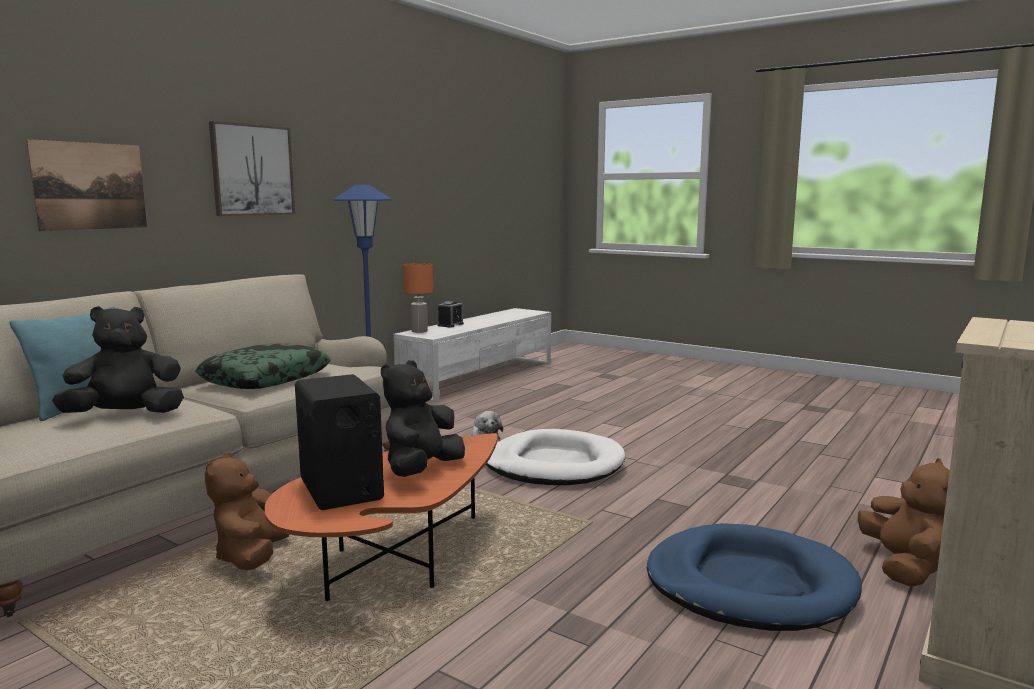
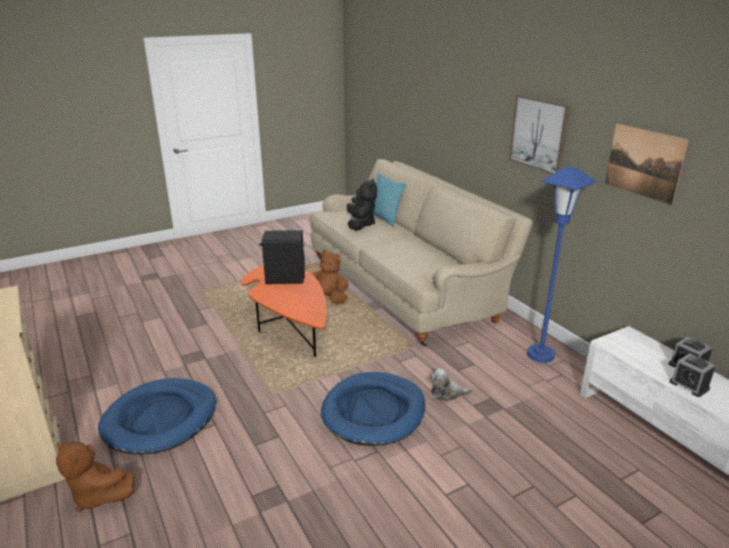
camera: 115 degrees right, 15 degrees up
picture [26,139,147,231] -> picture moved to [605,124,689,205]
pillow [195,343,331,389] -> none
black plush toy [381,360,465,477] -> none
orange table lamp [403,263,433,333] -> none
white dog bed [486,429,626,485] -> blue dog bed [321,372,425,446]
none -> alarm clock [670,353,715,397]

